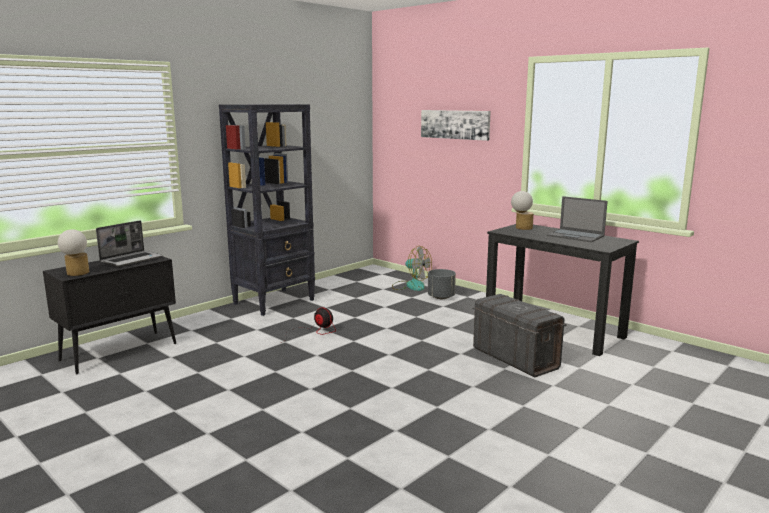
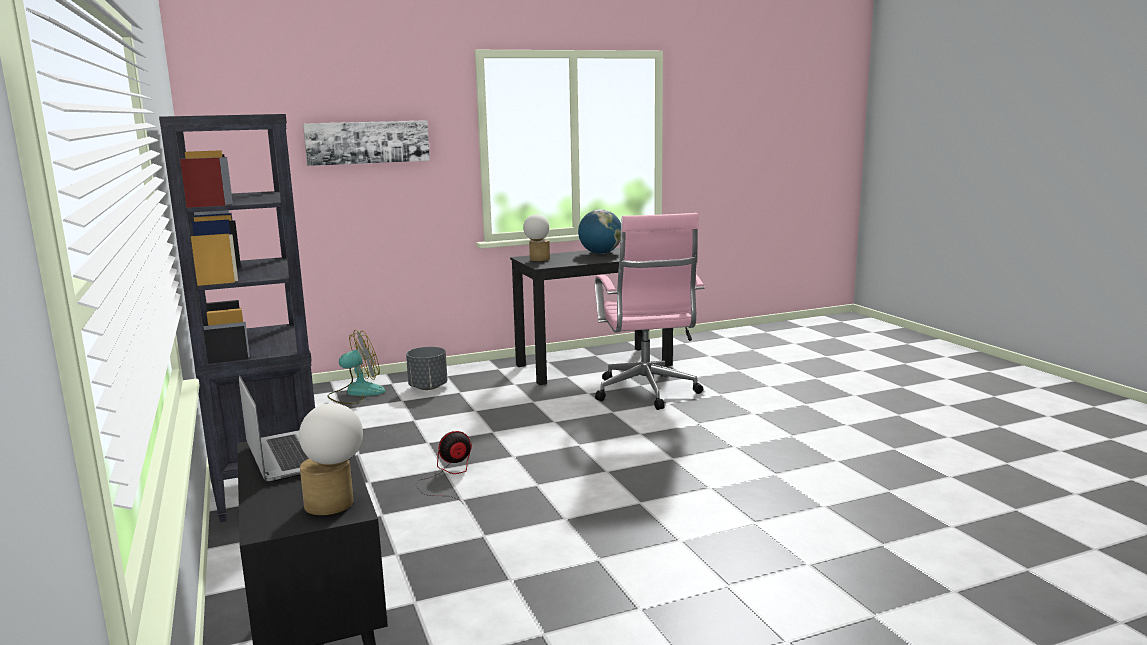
camera: 65 degrees left, 0 degrees up
grey storage box [473,294,566,377] -> pink office chair [595,213,704,410]
laptop [547,196,608,242] -> globe [578,209,621,254]

